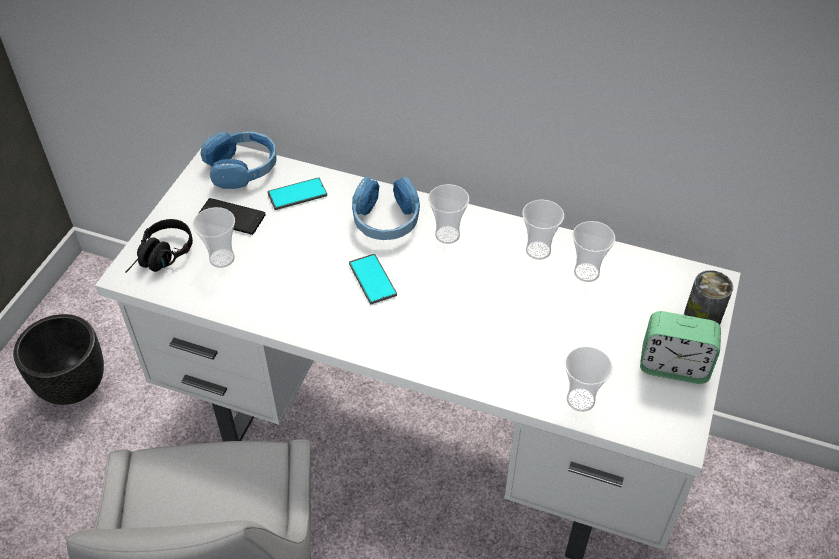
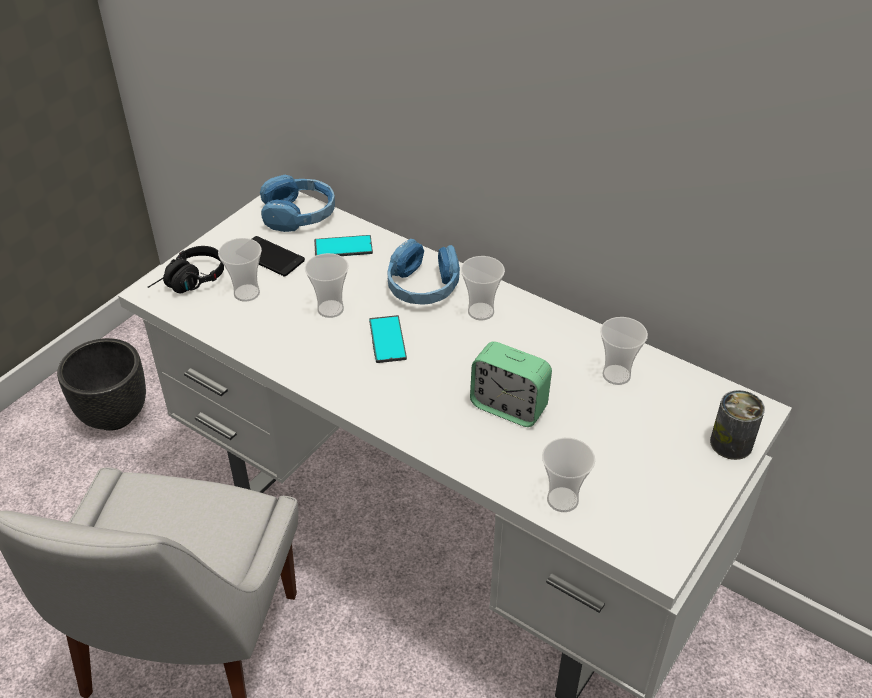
camera: 15 degrees right, 5 degrees down
cup [522,199,564,260] -> cup moved to [305,253,349,318]
alarm clock [640,311,721,384] -> alarm clock moved to [470,341,552,427]

